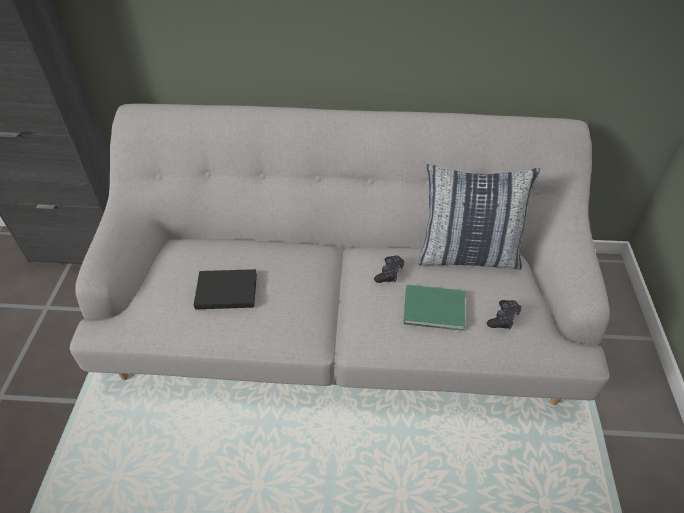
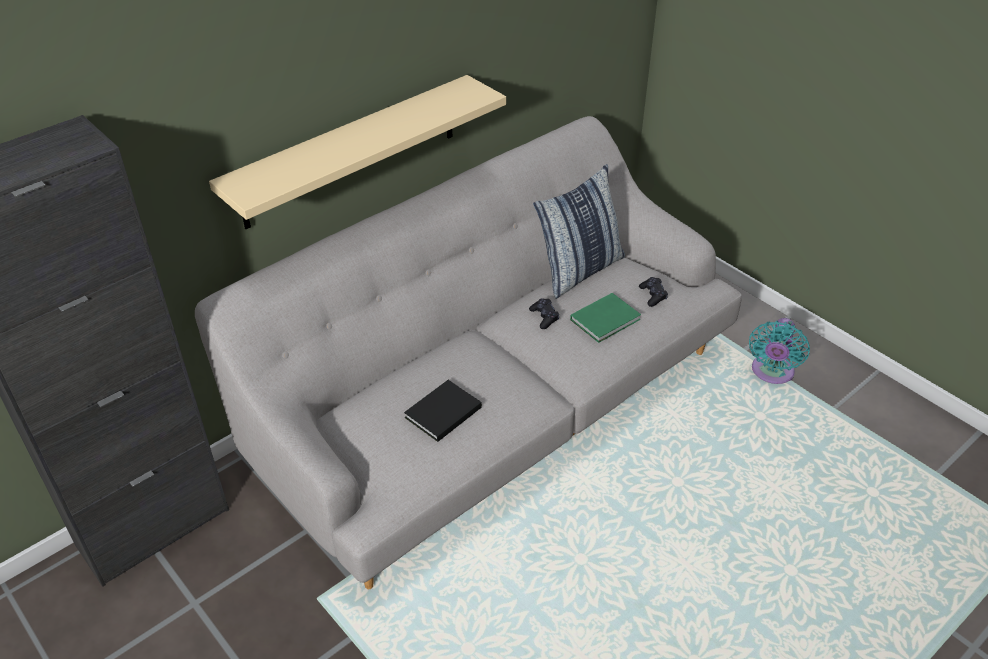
camera: 45 degrees left, 5 degrees down
none -> beige shelf [209,75,506,229]
none -> turquoise fan [749,318,810,384]

